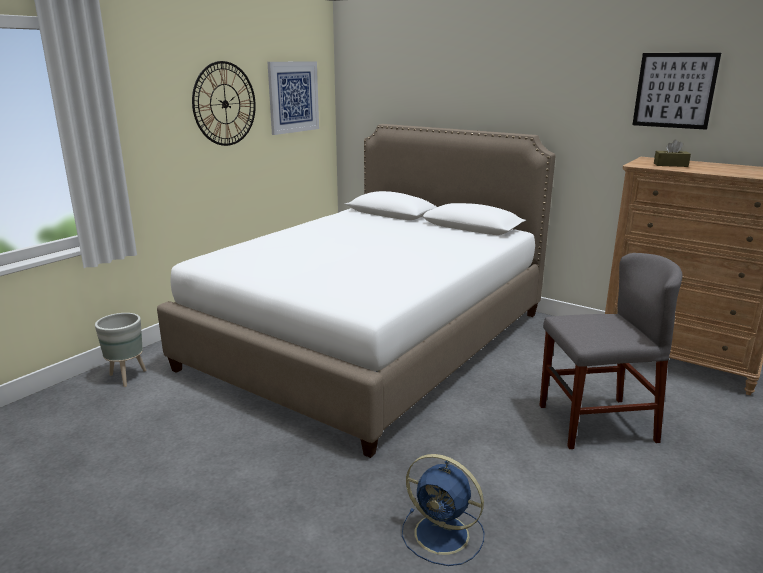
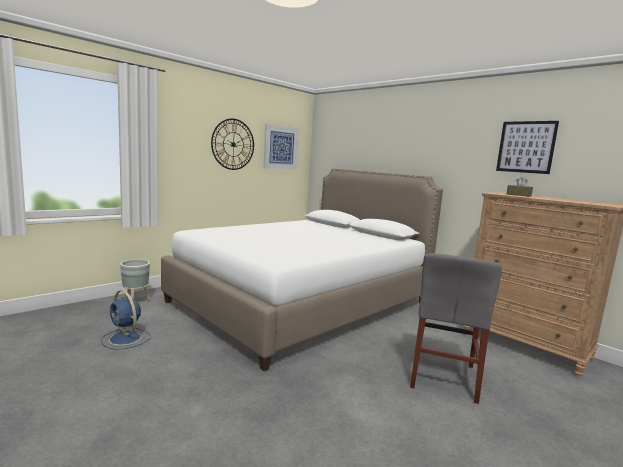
camera: 10 degrees right, 10 degrees down
blue fan [402,454,484,566] -> blue fan moved to [101,290,151,350]
grey chair [539,253,682,449] -> grey chair turned 105 degrees clockwise [410,253,502,404]

